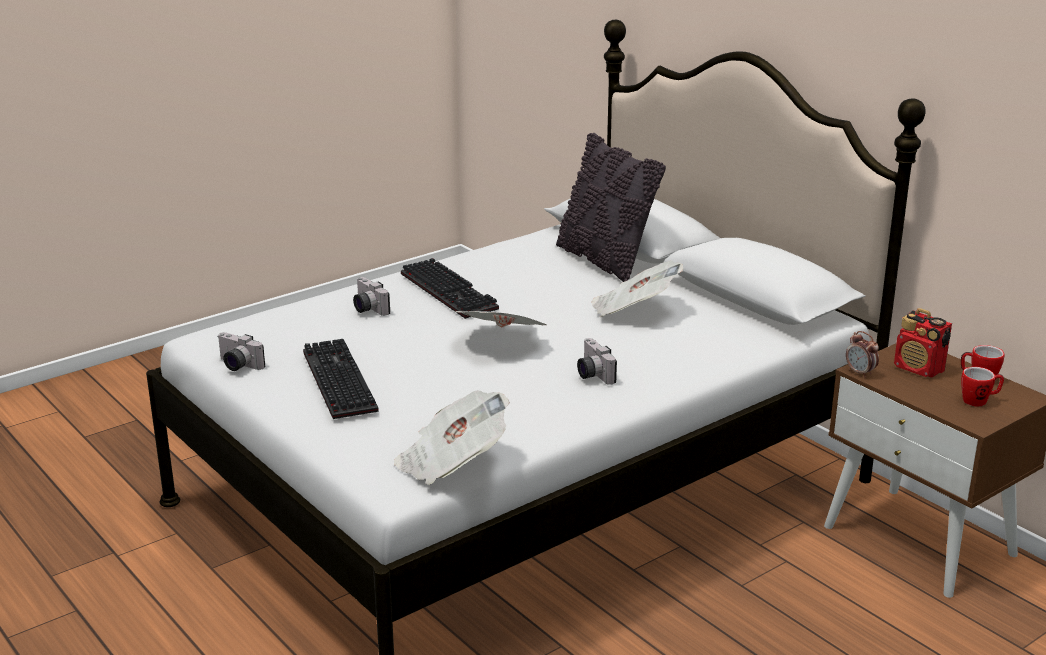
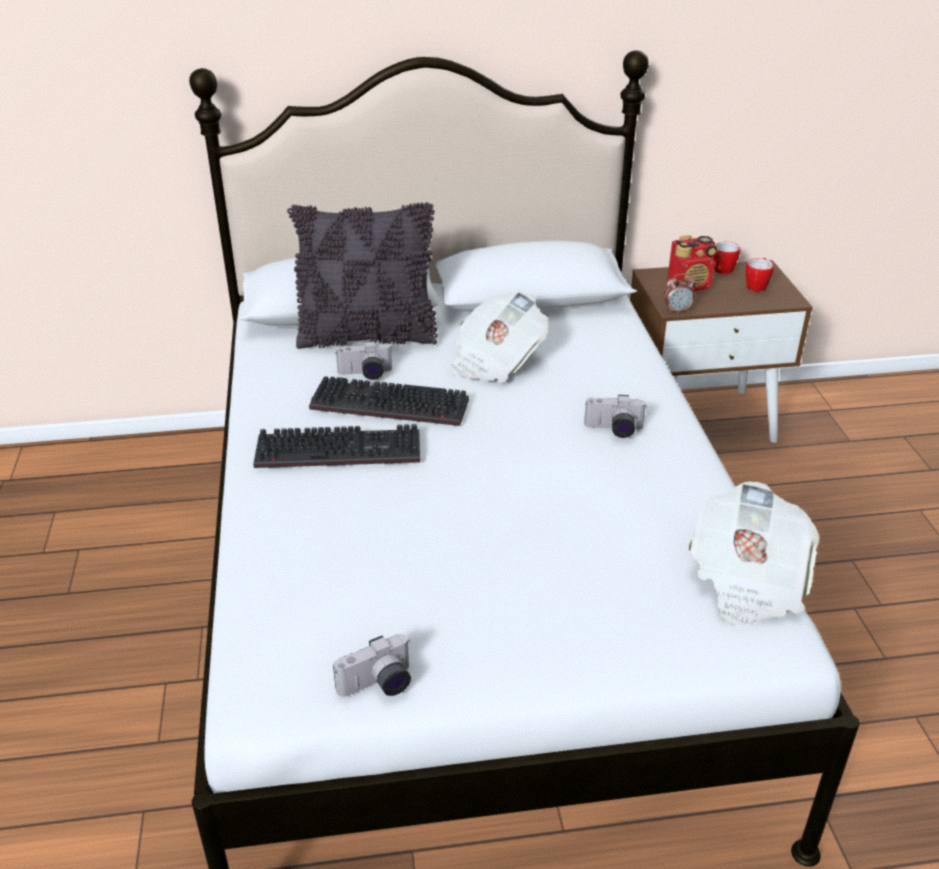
camera: 60 degrees left, 10 degrees up
keyboard [303,339,379,419] -> keyboard moved to [309,376,469,426]
camera [353,277,390,316] -> camera moved to [335,341,392,380]
newspaper [455,311,547,327] -> none

